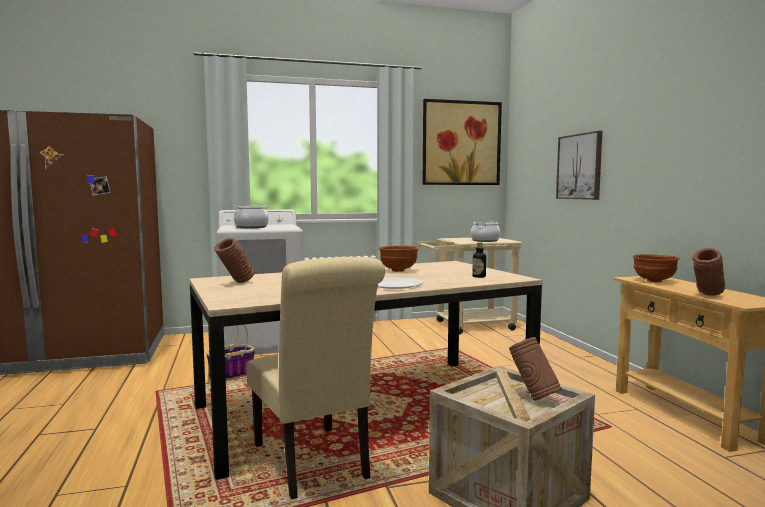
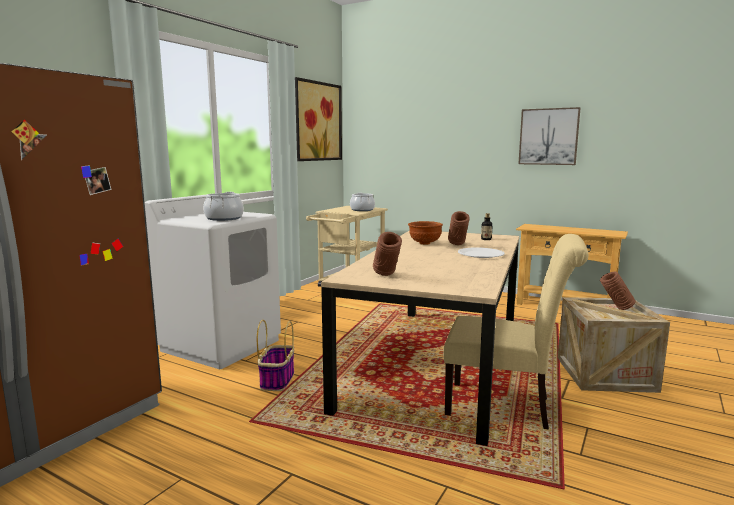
camera: 45 degrees left, 5 degrees up
picture [556,131,602,200] -> picture moved to [518,107,580,165]
brown bowl [633,254,680,282] -> none
brown vase [692,248,725,296] -> brown vase moved to [448,211,470,245]

